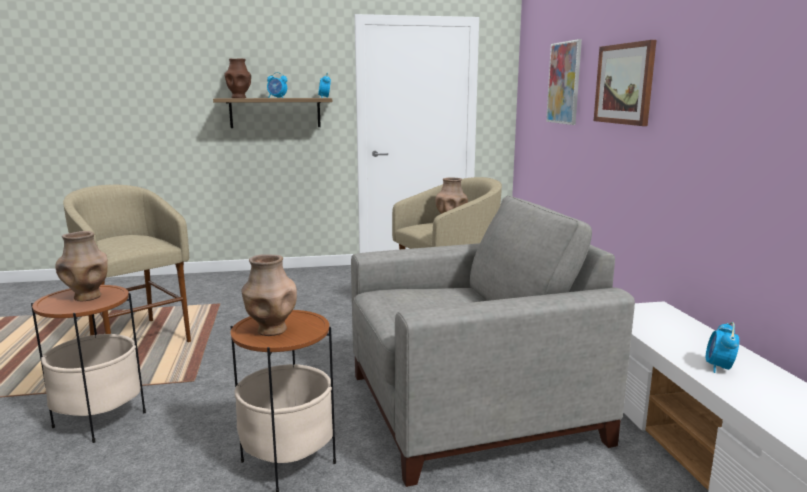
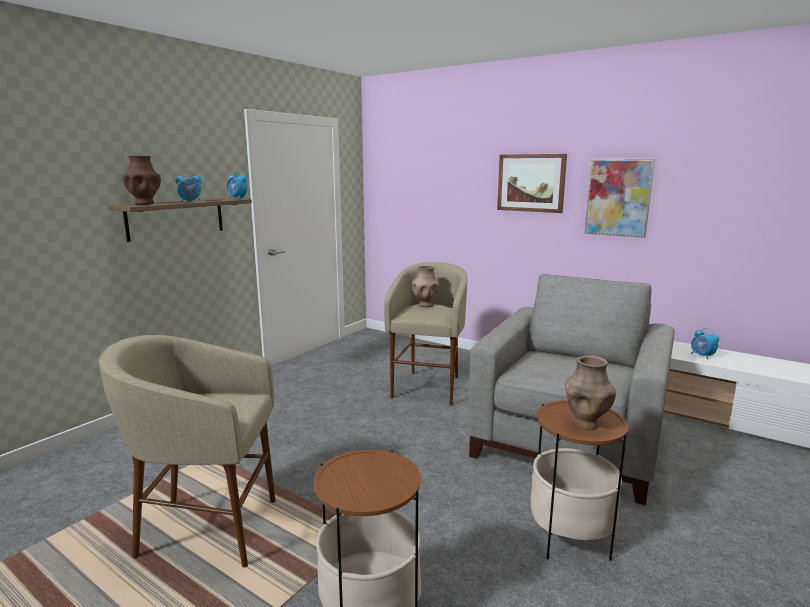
camera: 45 degrees left, 0 degrees up
brown vase [55,231,108,301] -> none
picture [546,39,582,125] -> picture moved to [584,158,655,238]

